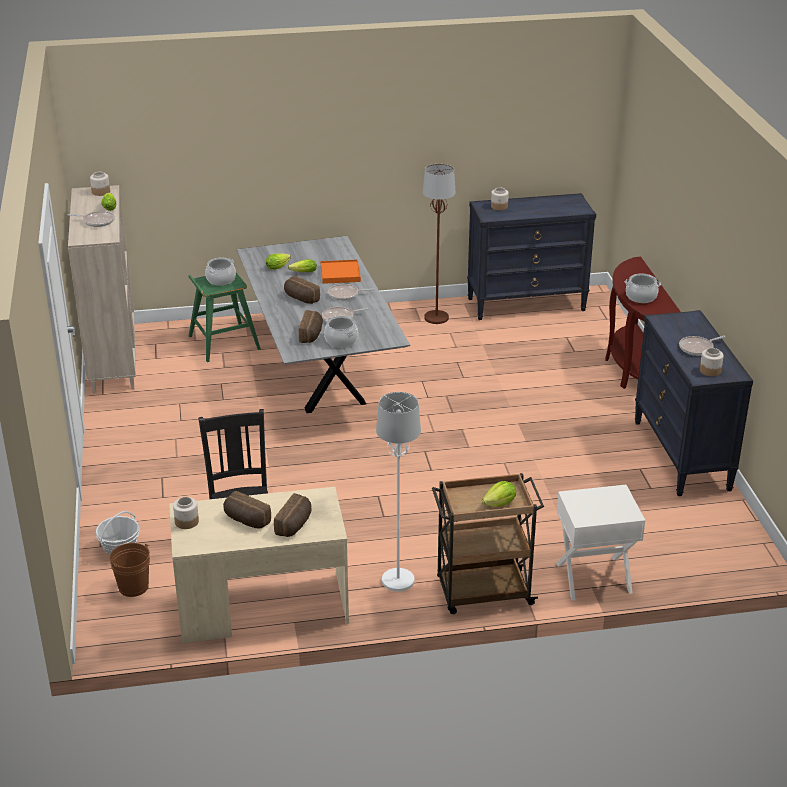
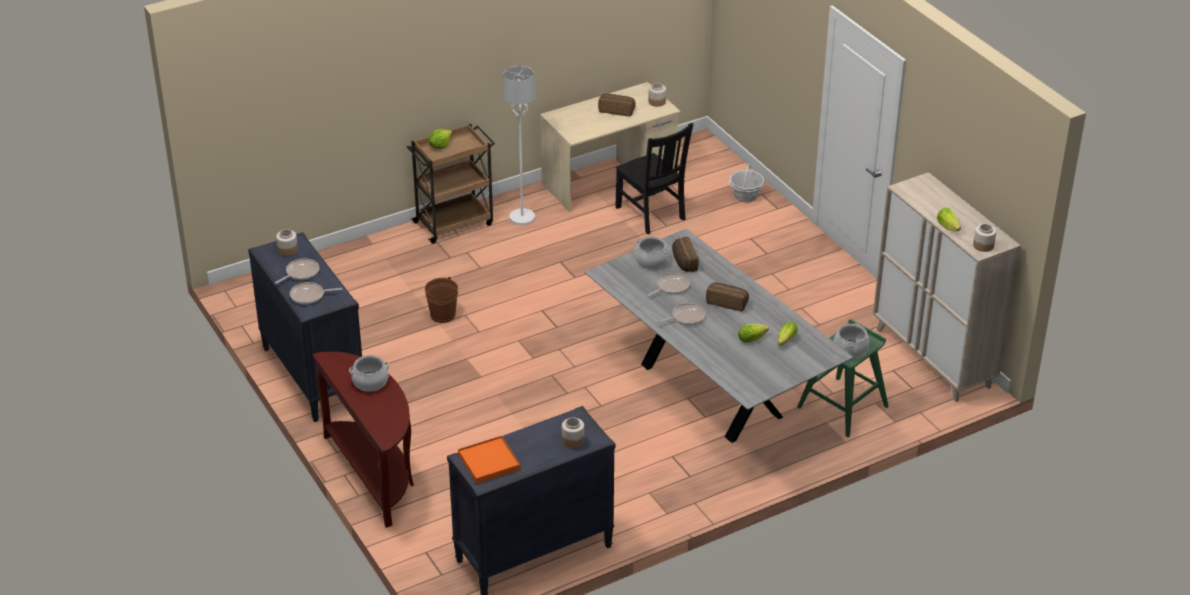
camera: 160 degrees right, 5 degrees up
frying pan [68,211,115,227] -> frying pan moved to [290,282,342,305]
brown bucket [109,543,150,597] -> brown bucket moved to [425,277,458,323]
bread [274,493,312,537] -> none
orange tray [321,259,361,284] -> orange tray moved to [458,436,520,484]
brown floor lamp [423,164,456,324] -> none
white nightstand [556,485,646,600] -> none

